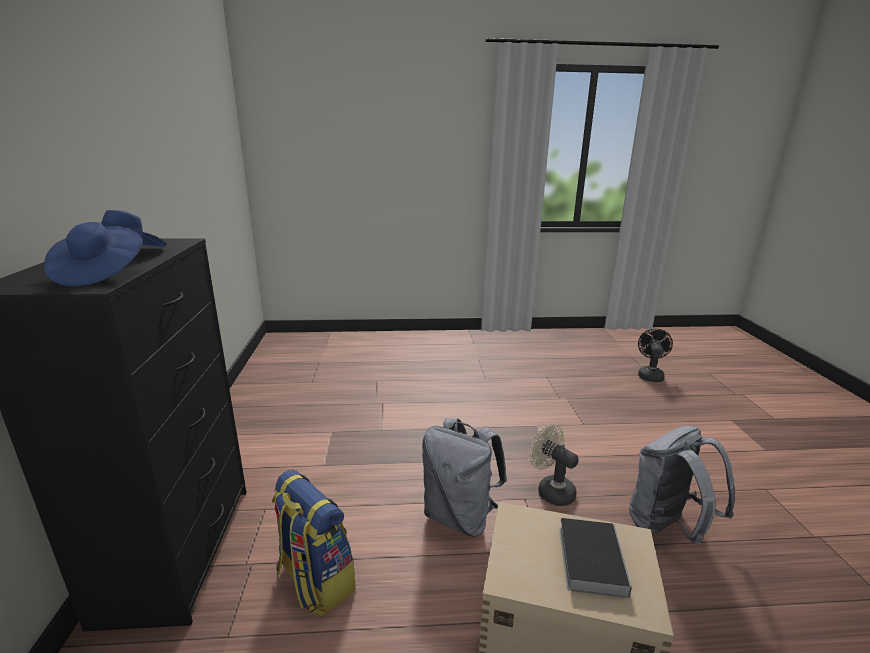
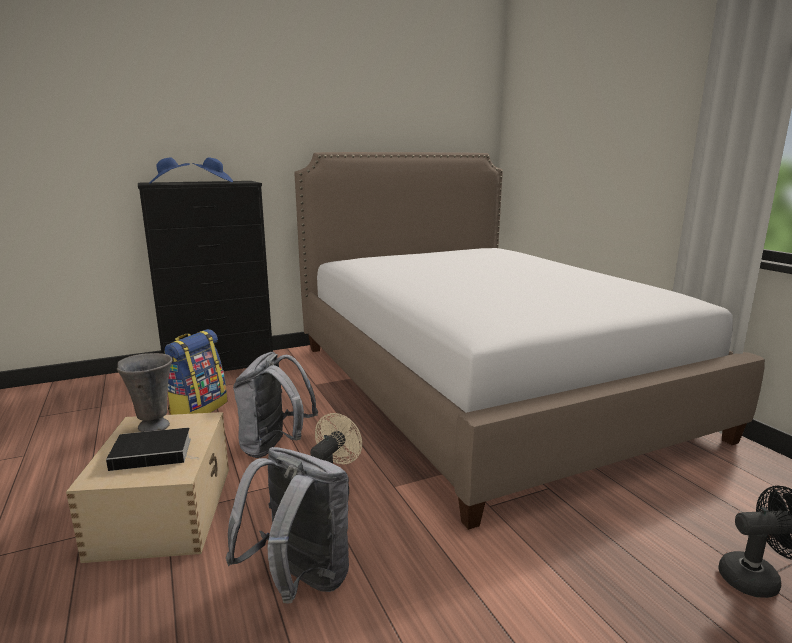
camera: 70 degrees right, 5 degrees down
none -> grey vase [117,353,172,432]
none -> bed [294,152,765,530]

